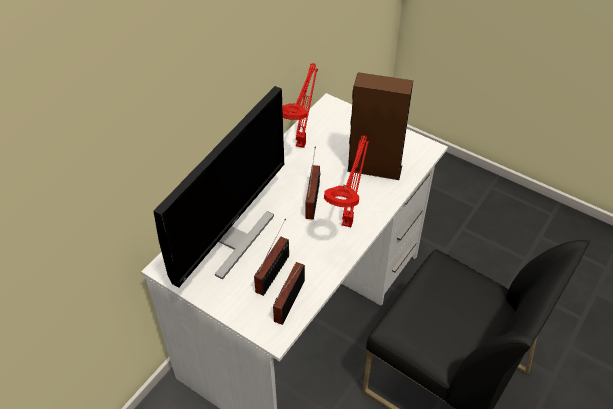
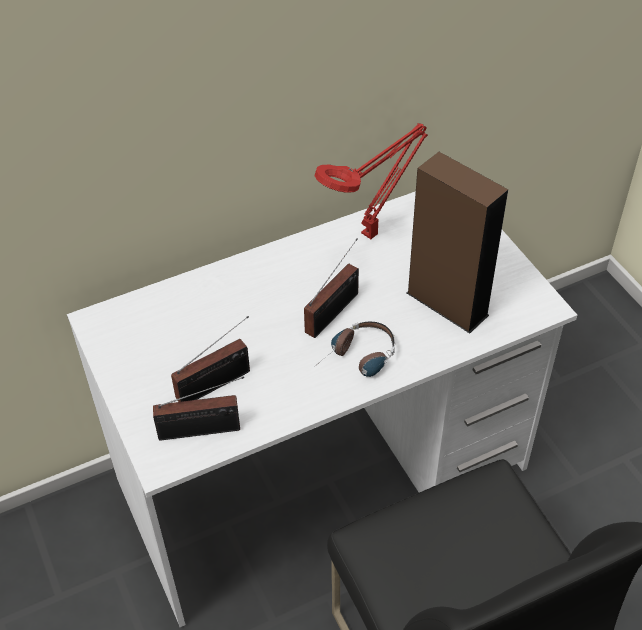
camera: 30 degrees right, 0 degrees up
monitor [154,86,284,287] -> none
radio [273,262,305,325] -> radio turned 150 degrees counterclockwise [153,376,244,440]
red table lamp [324,136,369,227] -> headphones [320,322,395,377]

